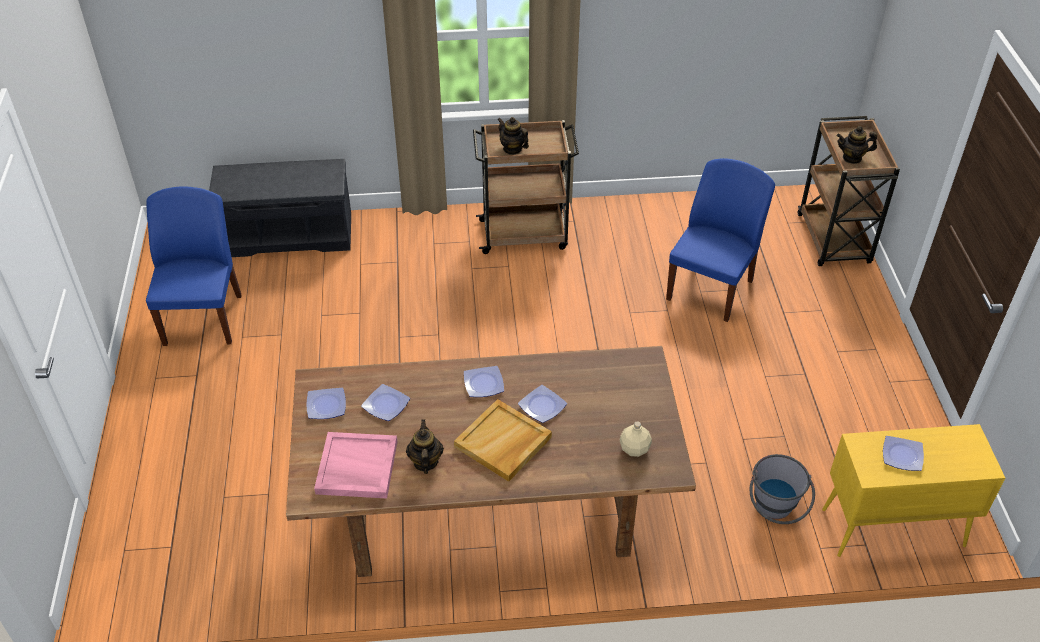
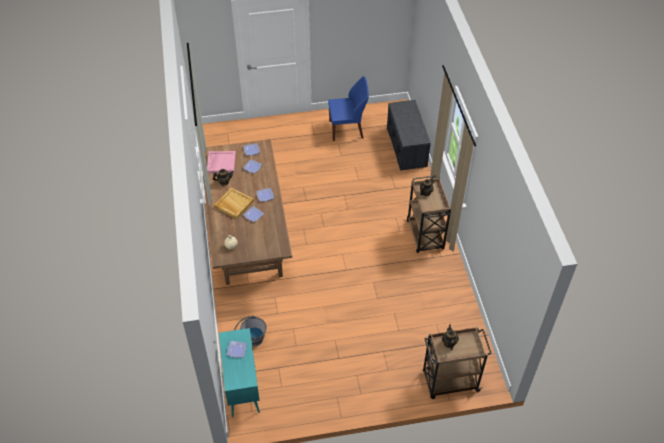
camera: 85 degrees right, 5 degrees up
blue chair [666,158,775,322] -> none
yellow cabinet [822,424,1005,557] -> turquoise cabinet [219,328,260,417]

